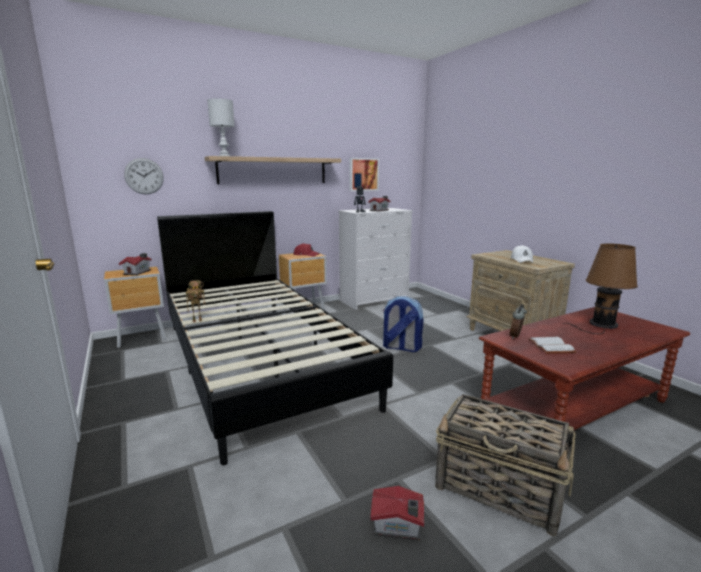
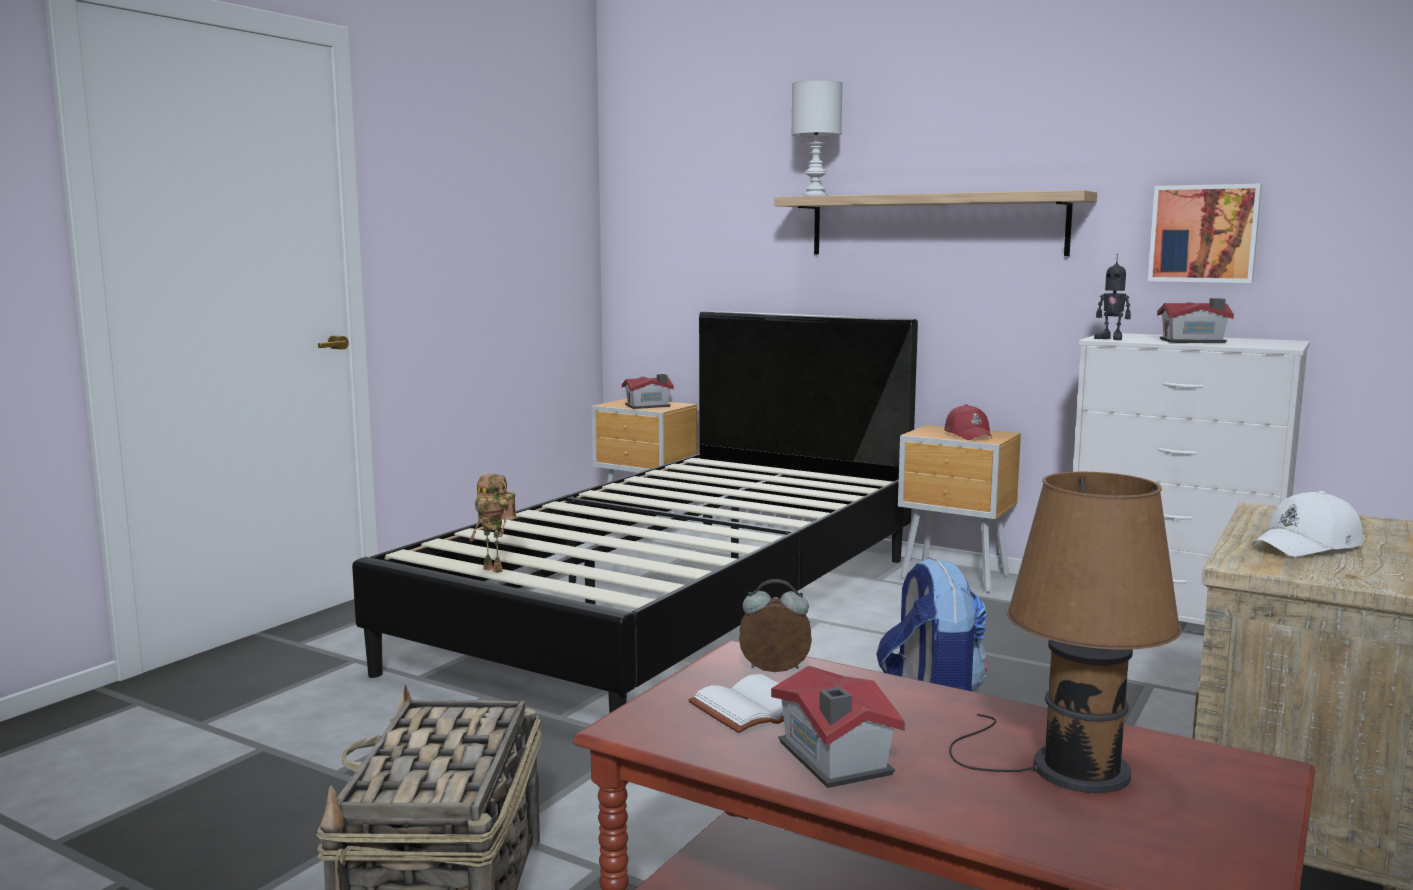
camera: 60 degrees right, 5 degrees down
wall clock [124,158,164,195] -> none
toy robot [186,280,206,322] -> toy robot moved to [469,474,516,573]
toy house [370,486,424,541] -> toy house moved to [771,666,905,788]

